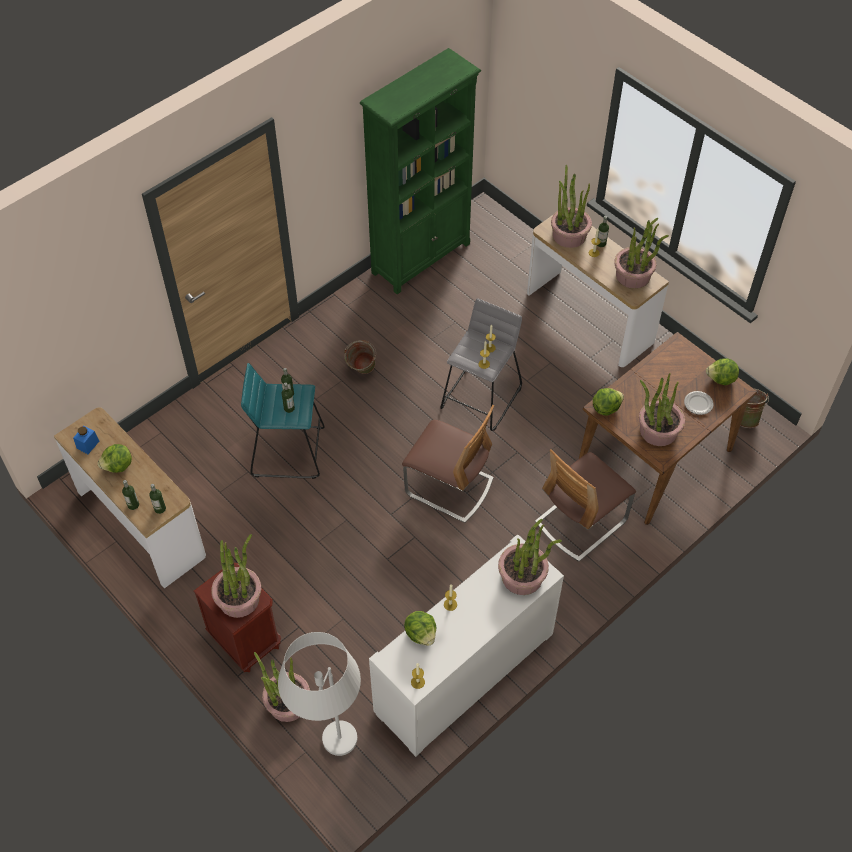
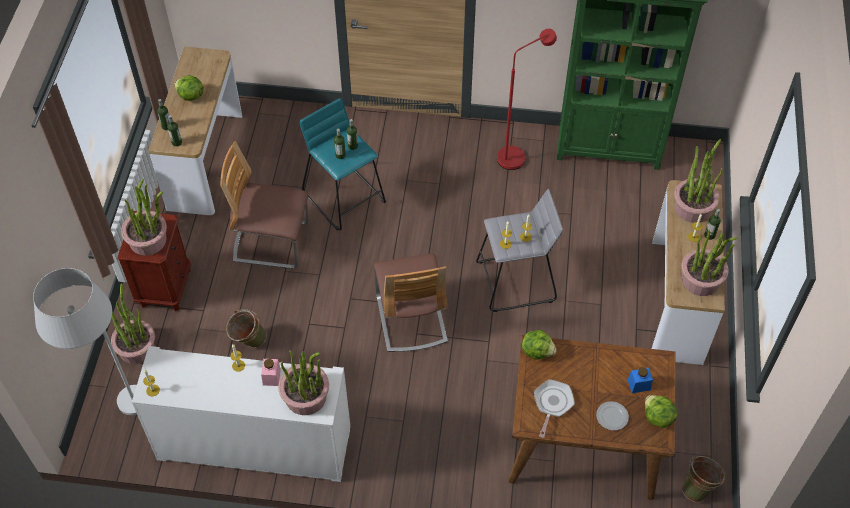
camera: 50 degrees right, 0 degrees up
blue jar [73,426,99,454] -> blue jar moved to [628,367,653,393]
green bucket [344,340,376,374] -> green bucket moved to [226,309,267,348]
lettuce [404,611,436,646] -> none
chair [535,449,636,562] -> chair moved to [220,142,309,269]
potted plant [639,373,685,446] -> frying pan [534,379,575,438]
none -> pink jar [261,359,281,386]
none -> red floor lamp [497,29,557,170]

